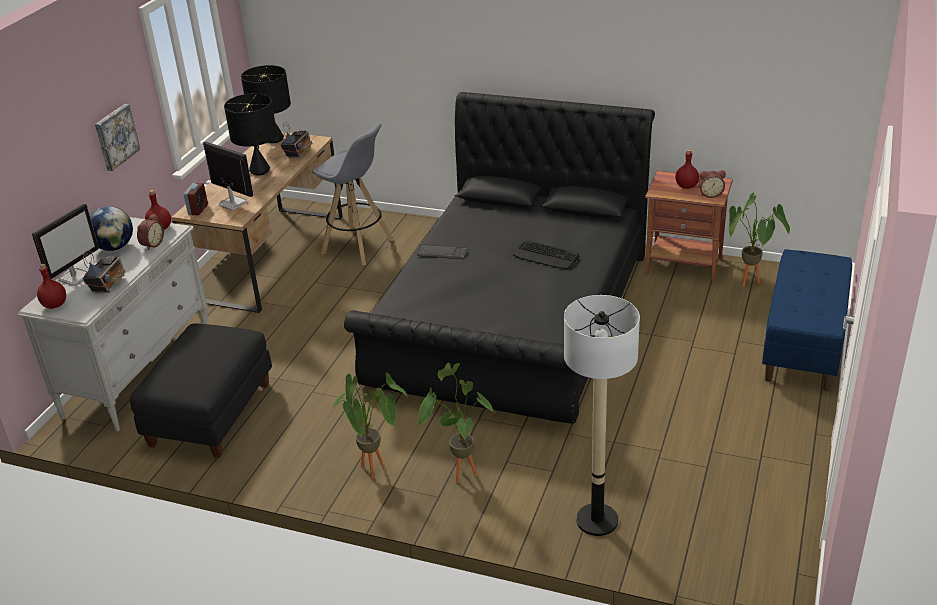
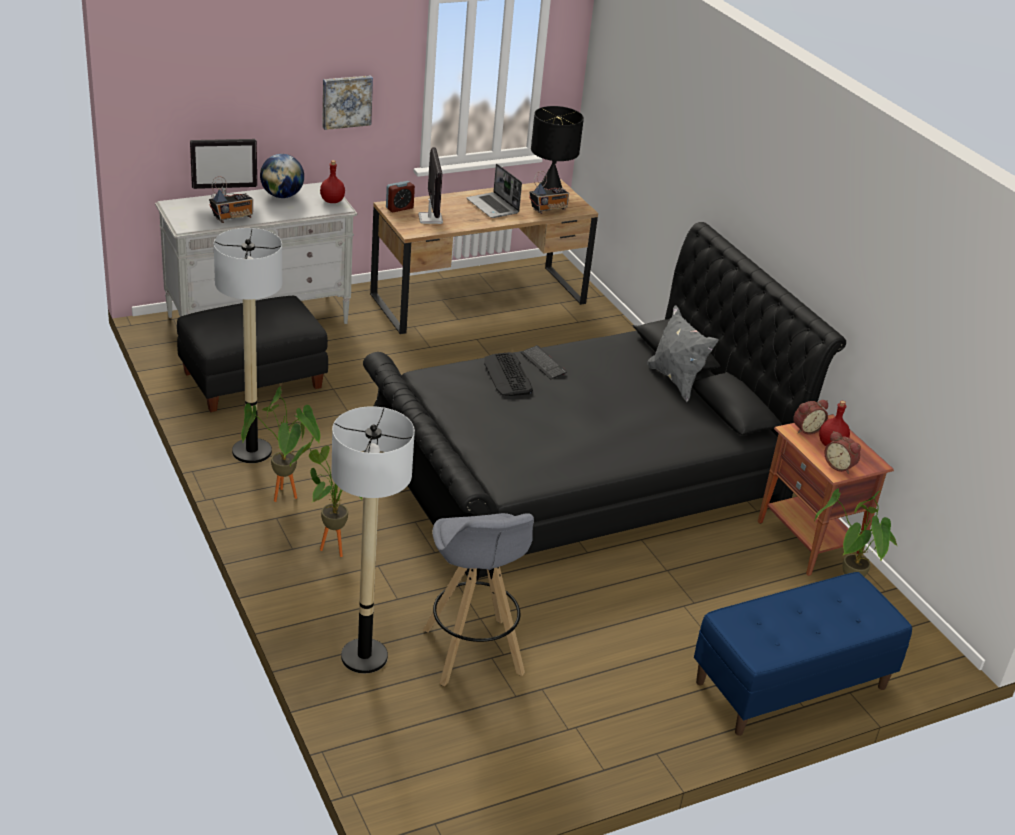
camera: 40 degrees right, 0 degrees up
red bottle [37,264,66,309] -> none
alarm clock [137,214,164,250] -> alarm clock moved to [793,400,828,435]
black table lamp [224,93,277,175] -> laptop [466,164,522,218]
grey stool [312,123,394,265] -> grey stool moved to [423,513,534,687]
keyboard [513,240,579,269] -> keyboard moved to [484,352,533,396]
none -> floor lamp [214,228,282,463]
none -> grey pillow [647,305,719,402]

